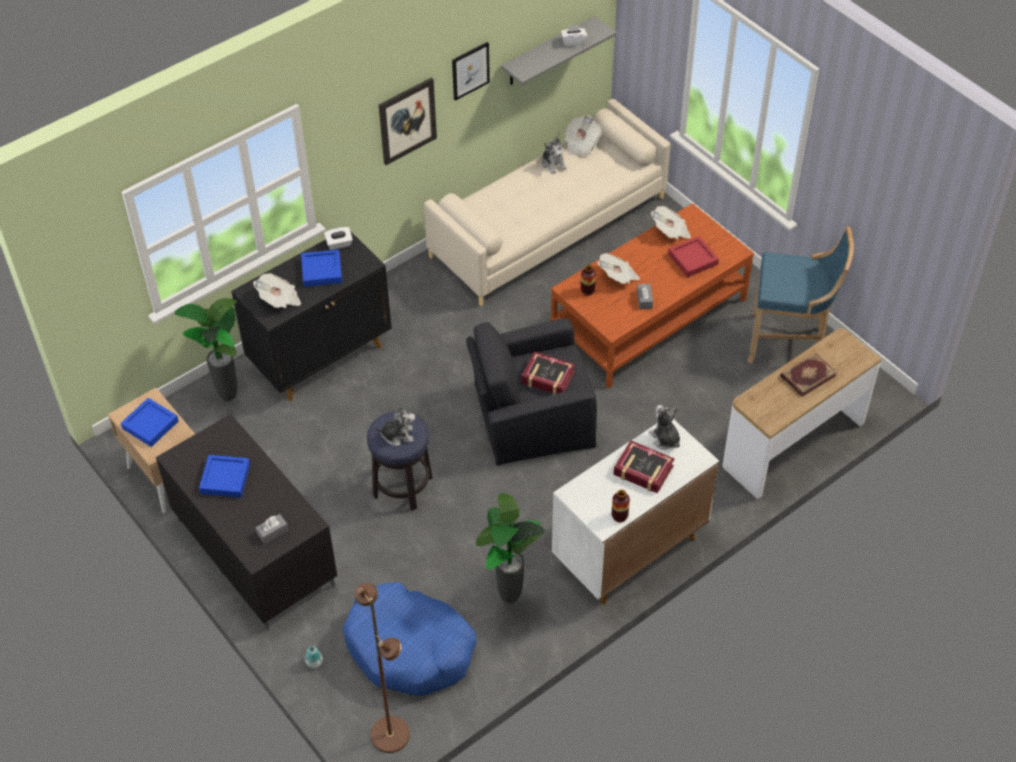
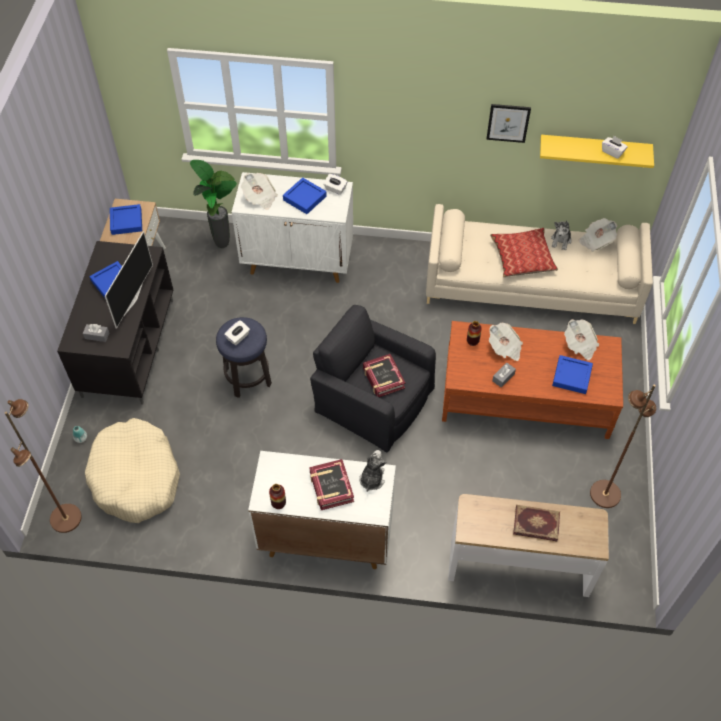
camera: 45 degrees right, 5 degrees up
black cabinet [231,231,392,401] -> white cabinet [232,172,353,283]
blue dog bed [342,582,477,696] -> beige dog bed [85,418,180,523]
plush toy [374,406,415,446] -> white tissue box [224,320,250,345]
picture [379,78,437,165] -> none
potted plant [476,493,545,603] -> none
grey shelf [501,16,616,85] -> yellow shelf [540,135,654,168]
red tray [668,236,719,277] -> blue tray [552,355,593,394]
blue stool [748,226,854,363] -> brown floor lamp [590,384,656,508]
none -> television [105,231,153,329]
none -> pillow [490,228,558,277]

